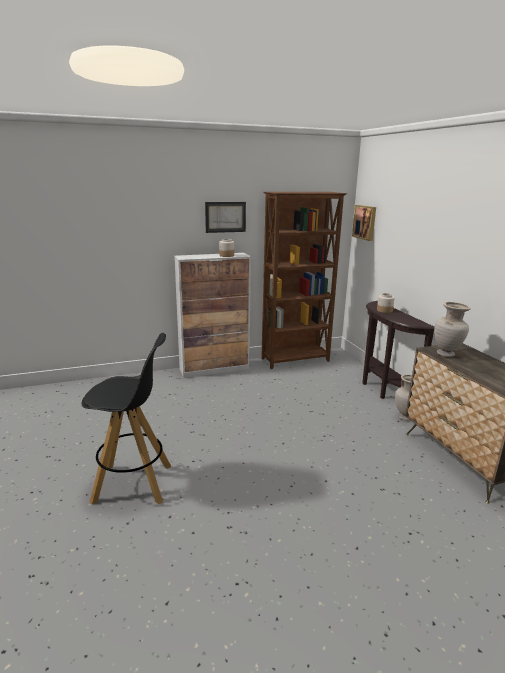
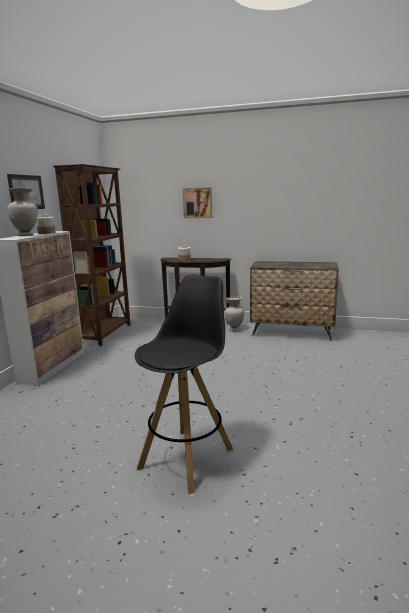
camera: 55 degrees left, 5 degrees down
picture [352,205,376,241] -> picture moved to [183,188,212,218]
beige vase [434,302,471,357] -> beige vase moved to [7,188,38,236]

